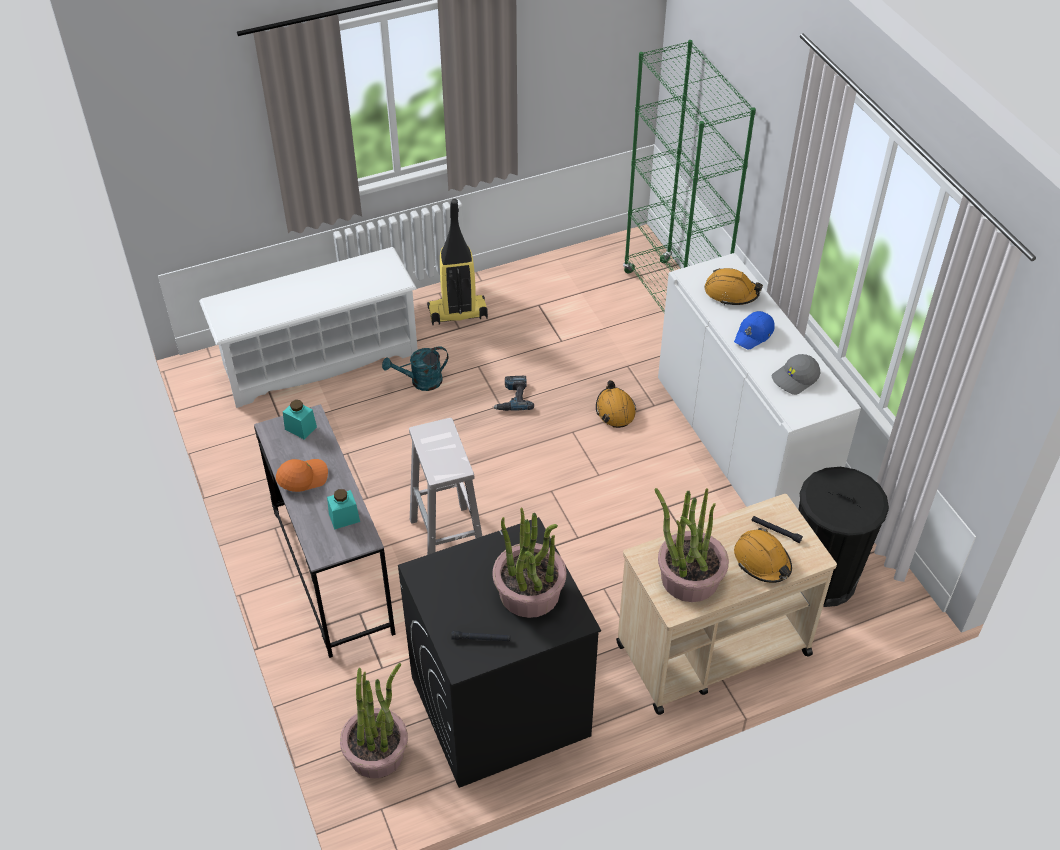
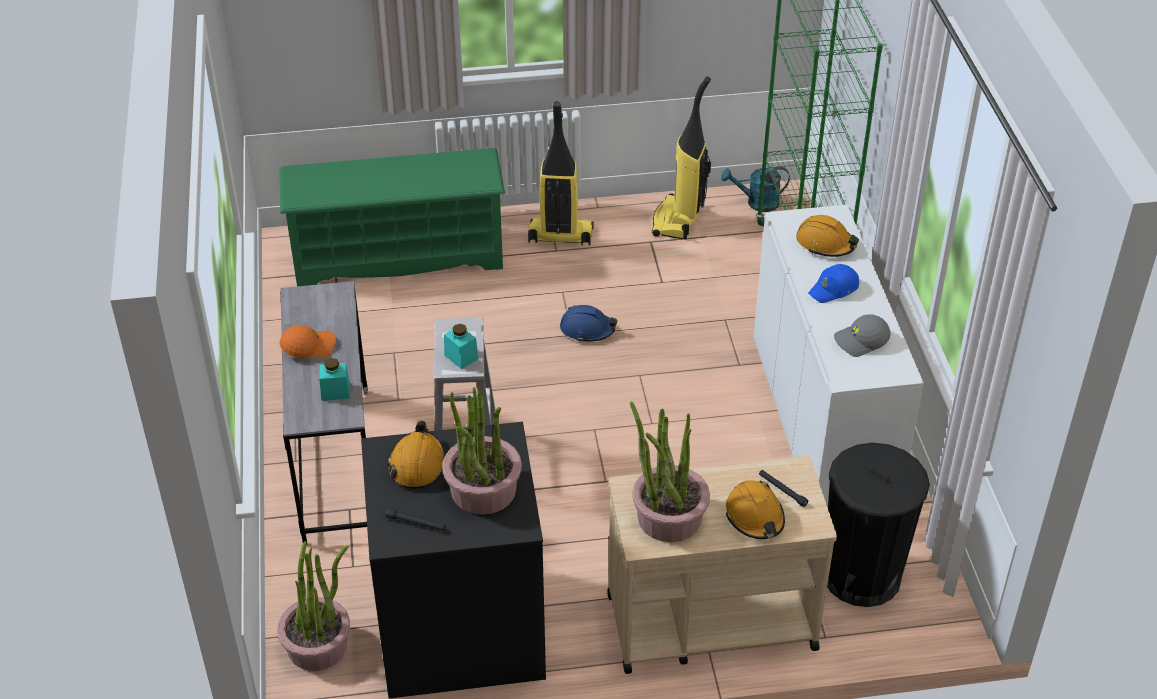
camera: 15 degrees right, 5 degrees down
white shoe rack [199,247,418,408] -> green shoe rack [279,148,505,286]
turquoise jar [283,400,317,440] -> turquoise jar moved to [444,324,479,369]
turquoise watering can [382,346,448,391] -> turquoise watering can moved to [721,167,790,212]
power drill [493,376,534,411] -> blue hard hat [560,305,618,343]
orange hard hat [596,380,636,428] -> orange hard hat moved to [388,421,445,489]
none -> vacuum cleaner [652,76,711,239]

